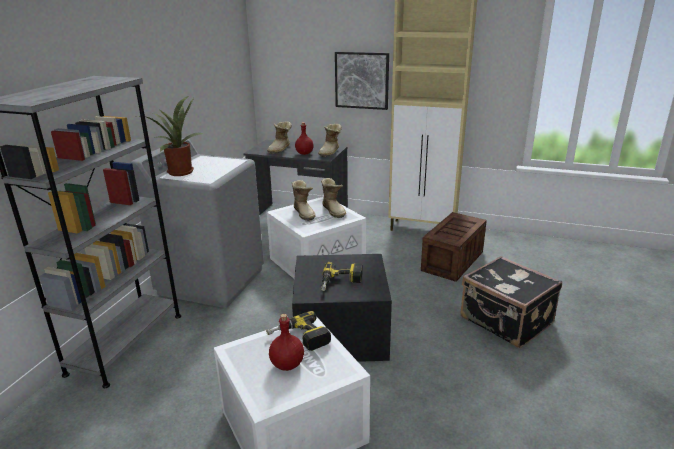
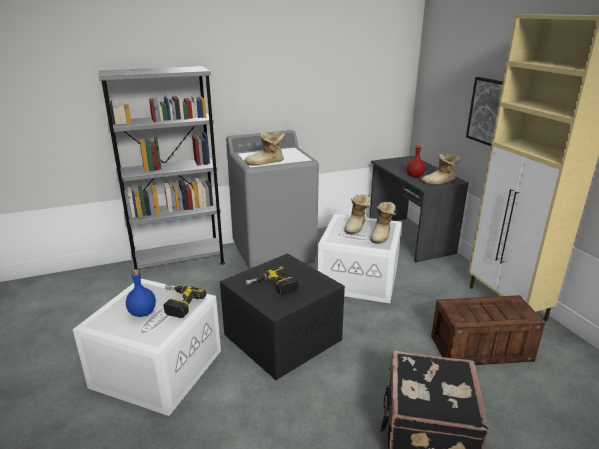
camera: 50 degrees right, 0 degrees up
potted plant [137,96,203,176] -> none
boot [267,121,292,154] -> boot moved to [244,132,286,166]
red bottle [269,314,304,371] -> blue bottle [126,269,156,317]

